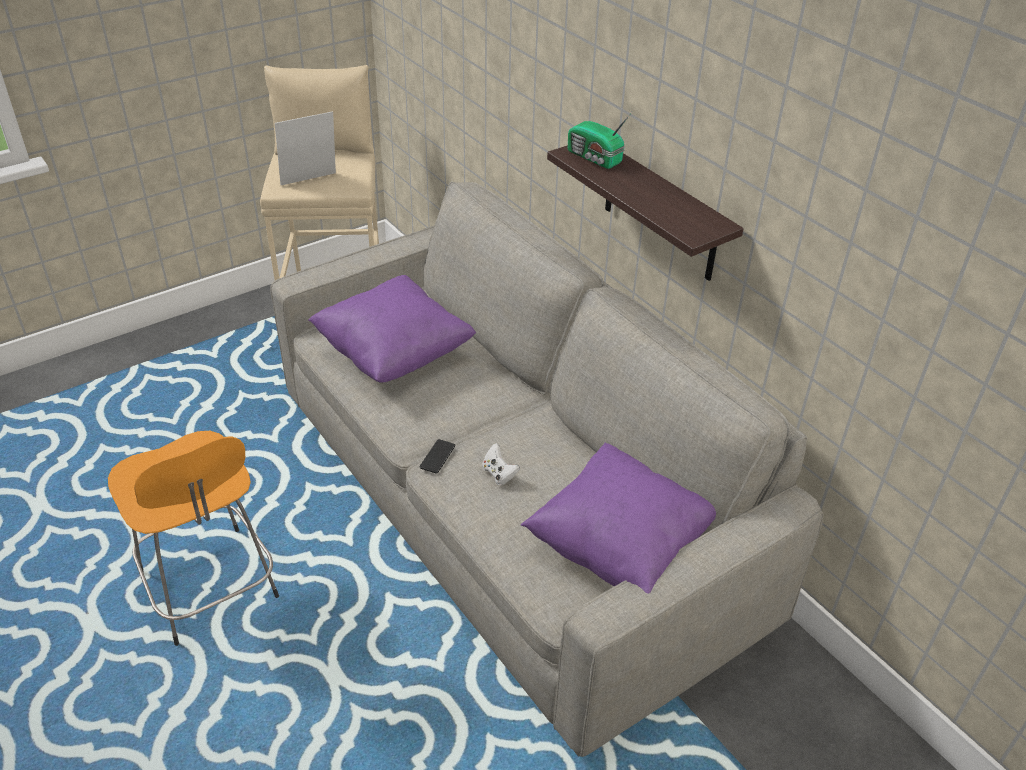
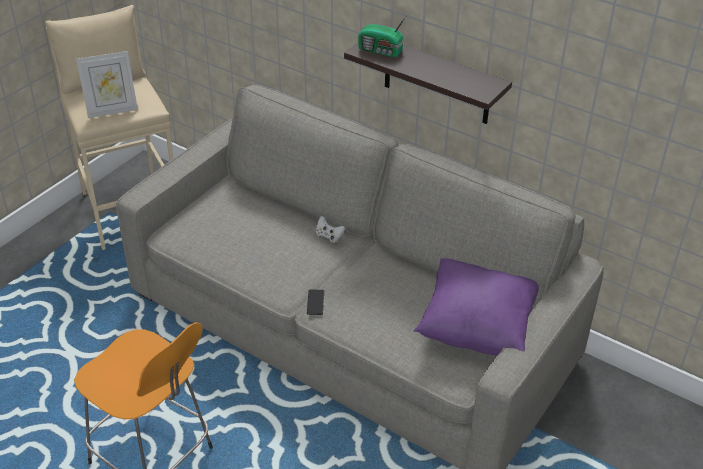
camera: 20 degrees left, 0 degrees up
picture frame [275,111,336,185] -> picture frame turned 150 degrees counterclockwise [76,51,138,118]
purple pillow [308,275,476,383] -> none
white game controller [482,443,520,485] -> white game controller moved to [316,216,345,243]

